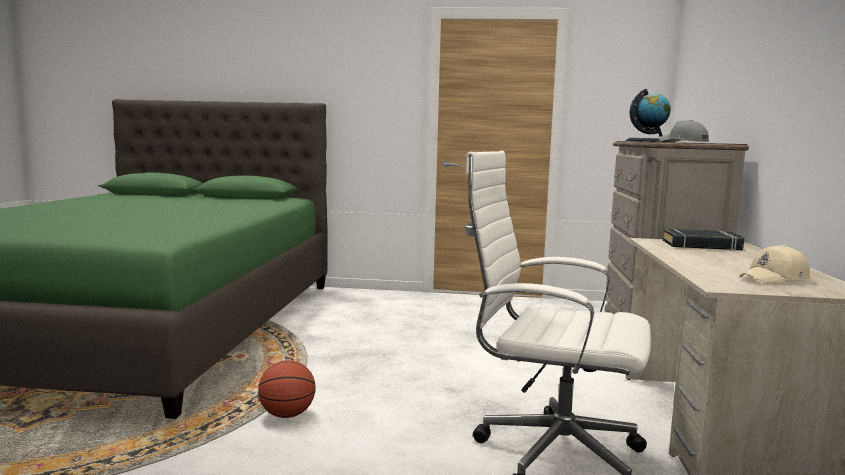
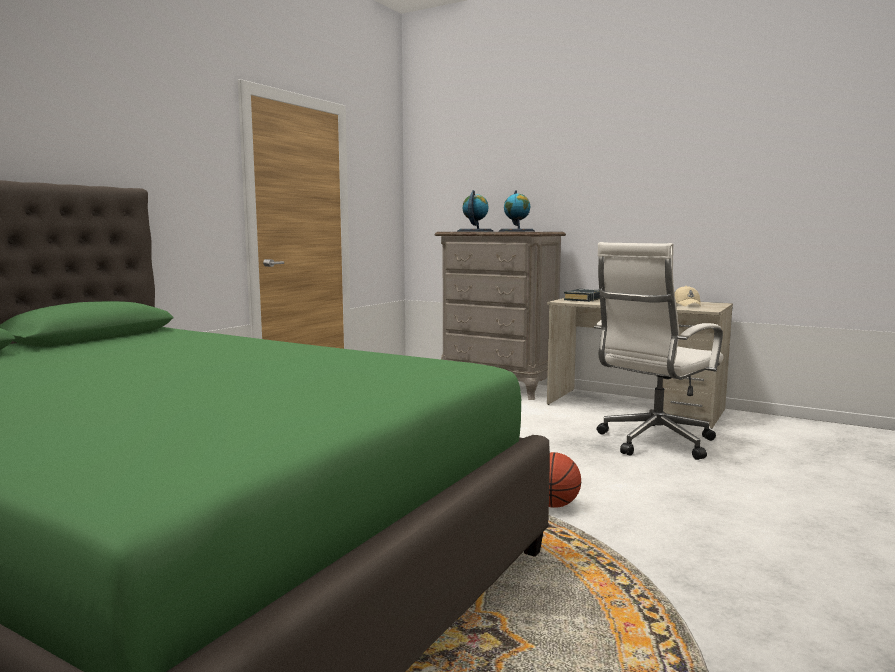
camera: 65 degrees left, 0 degrees up
grey cap [659,120,709,142] -> globe [499,190,535,232]

